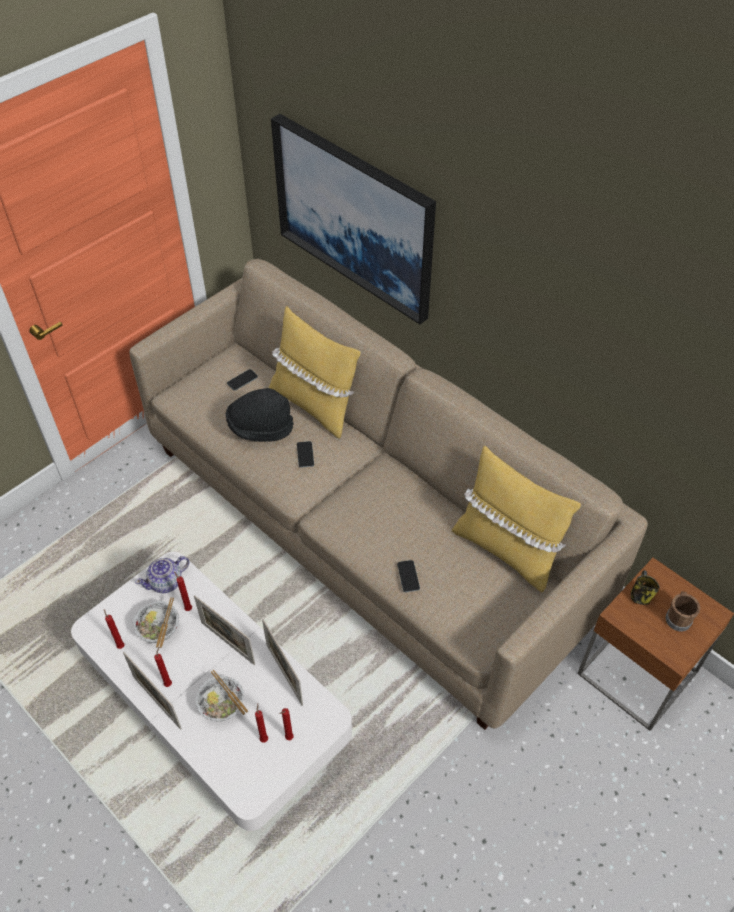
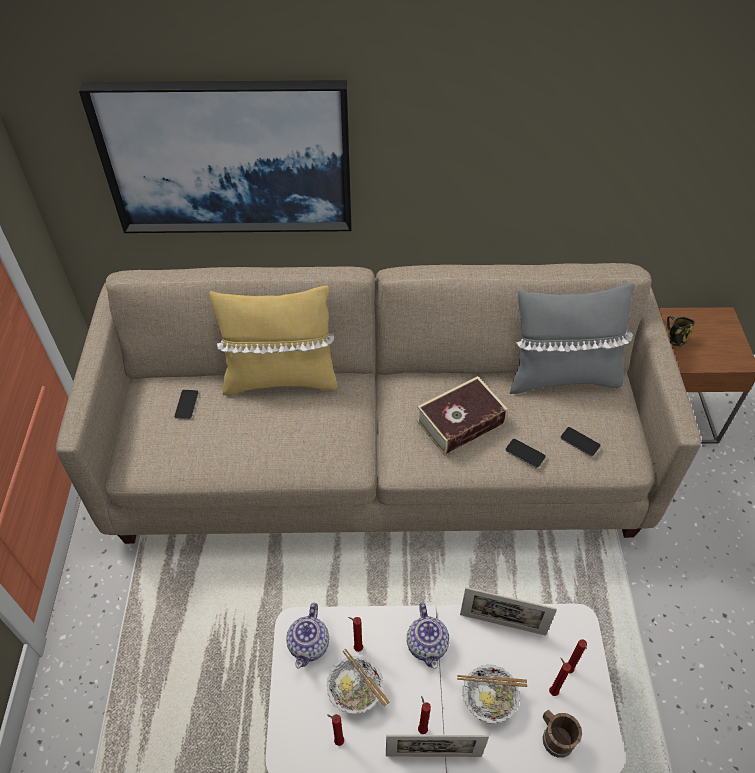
camera: 45 degrees left, 0 degrees up
picture frame [194,595,255,665] -> teapot [407,603,449,669]
black hat [226,388,294,442] -> none
phone [297,441,314,468] -> phone moved to [560,427,601,456]
yellow pillow [452,446,581,592] -> grey pillow [510,283,635,394]
brown mug [665,591,700,631] -> brown mug moved to [543,710,582,758]
none -> book [416,376,508,455]

